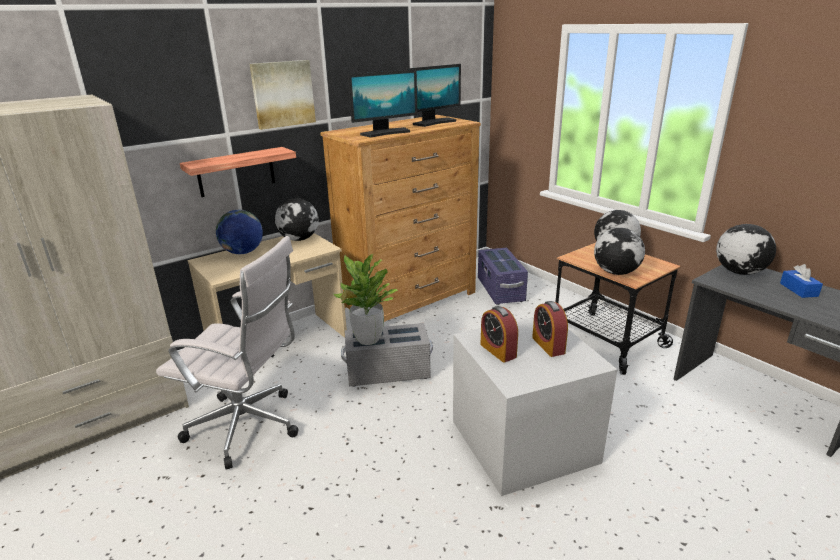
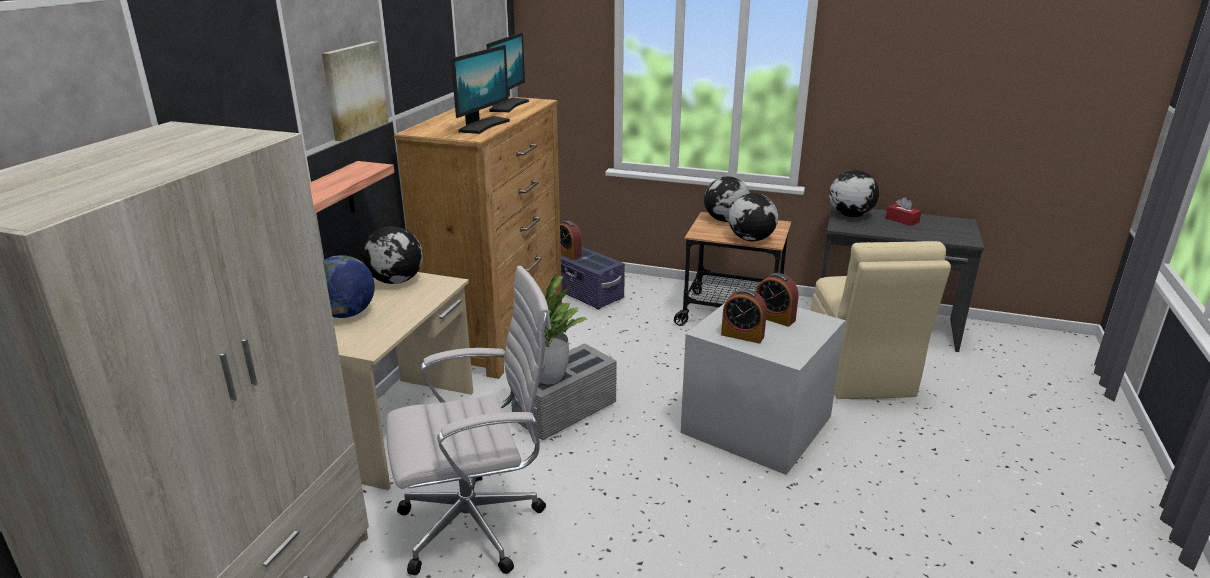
camera: 35 degrees left, 0 degrees up
blue tissue box [780,264,823,298] -> red tissue box [886,197,921,226]
none -> alarm clock [560,221,582,260]
none -> beige chair [810,241,951,399]

